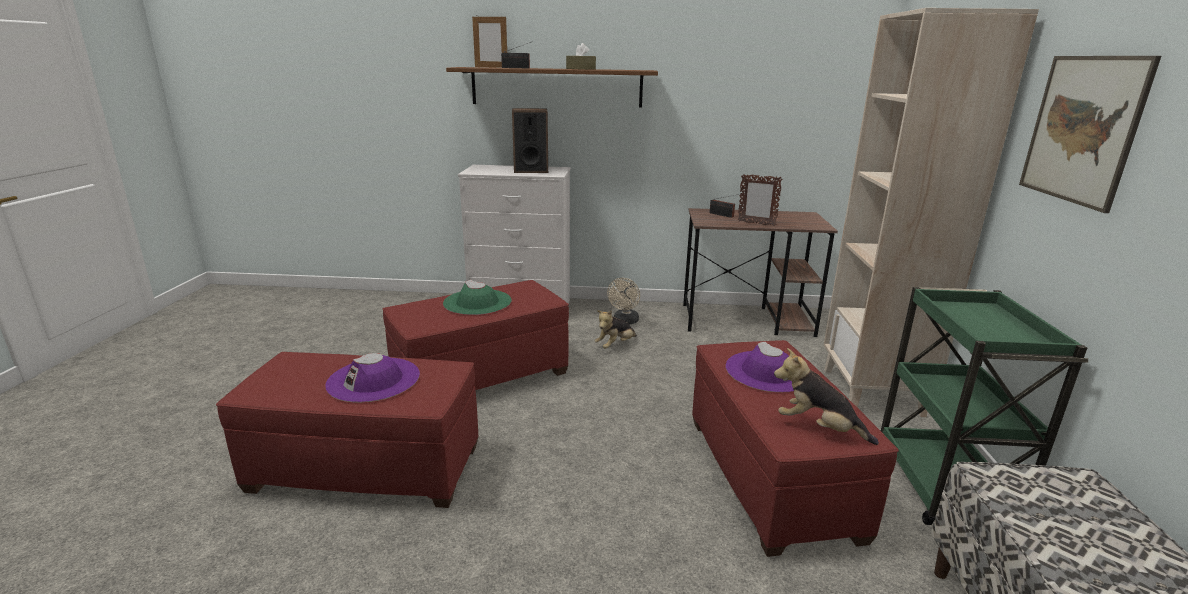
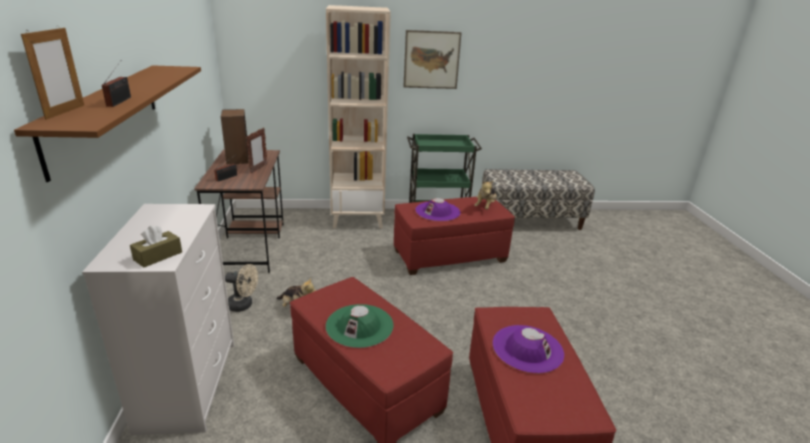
camera: 100 degrees left, 5 degrees up
speaker [512,108,548,173] -> speaker moved to [221,109,249,164]
brown tissue box [566,43,596,70] -> brown tissue box moved to [130,225,182,267]

